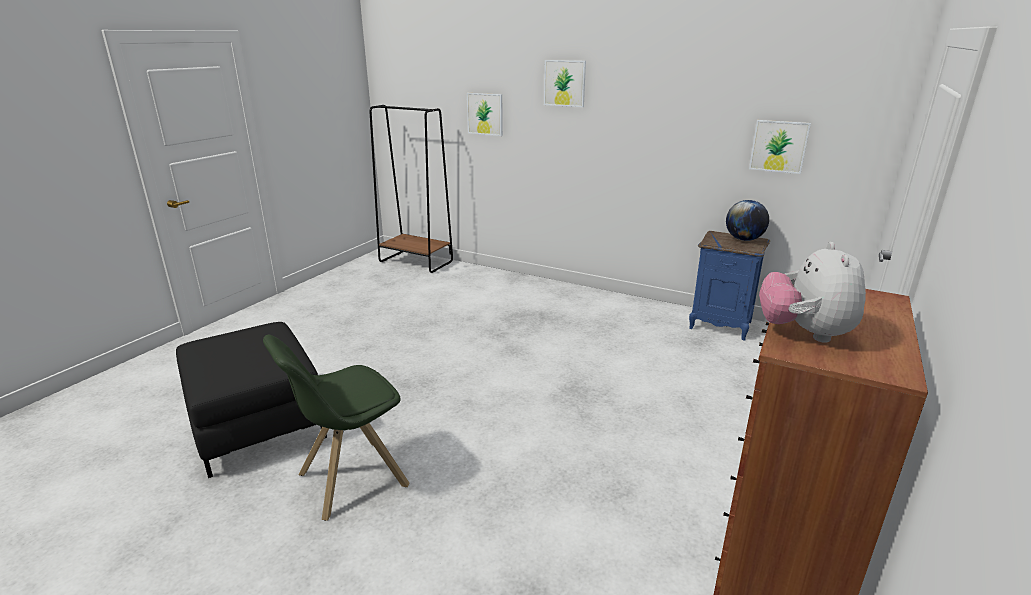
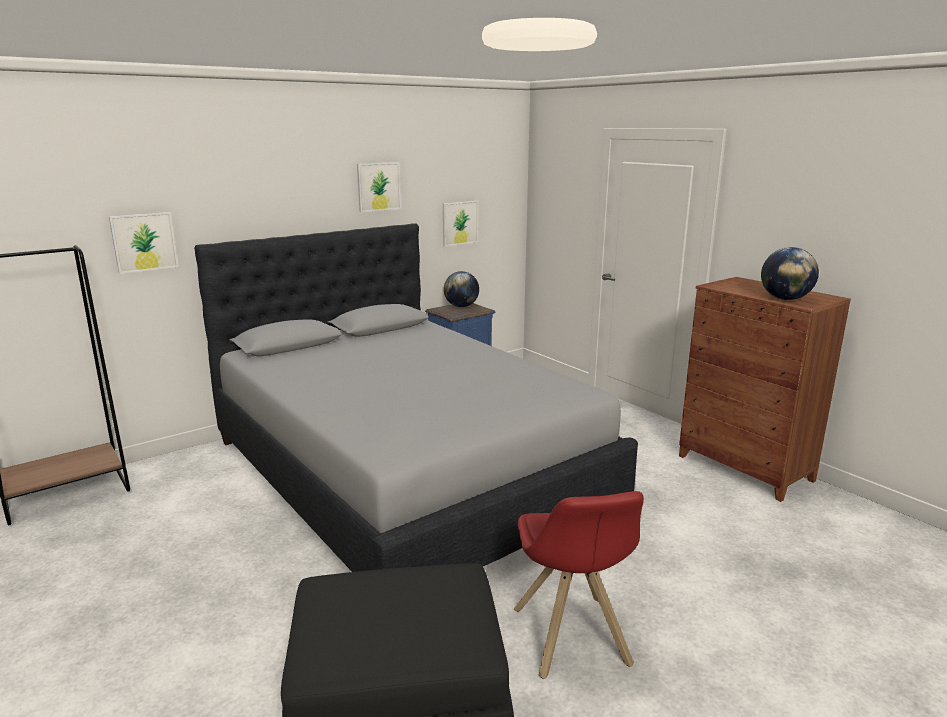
camera: 65 degrees left, 5 degrees down
green chair [263,335,410,521] -> red chair [513,491,644,679]
picture [544,60,586,107] -> picture moved to [357,162,401,212]
plush toy [759,242,866,343] -> globe [761,247,819,300]
none -> grey bed [194,223,638,572]

